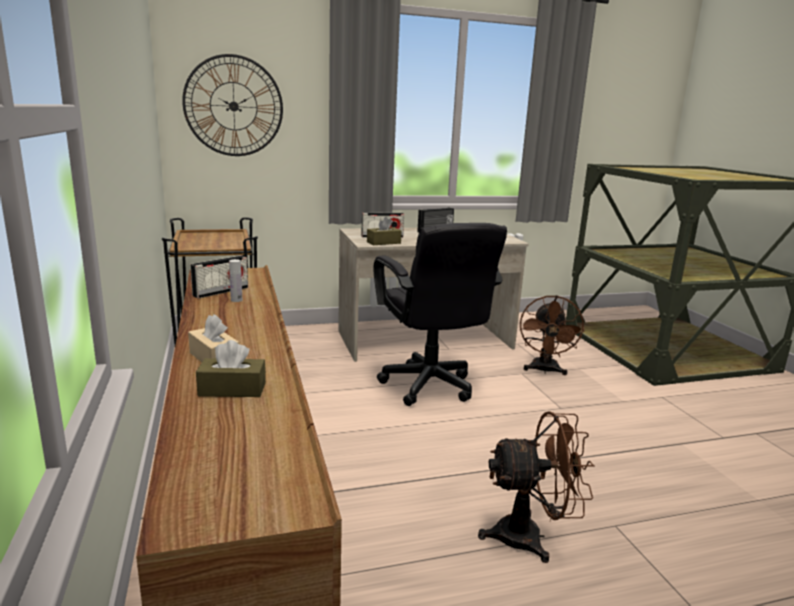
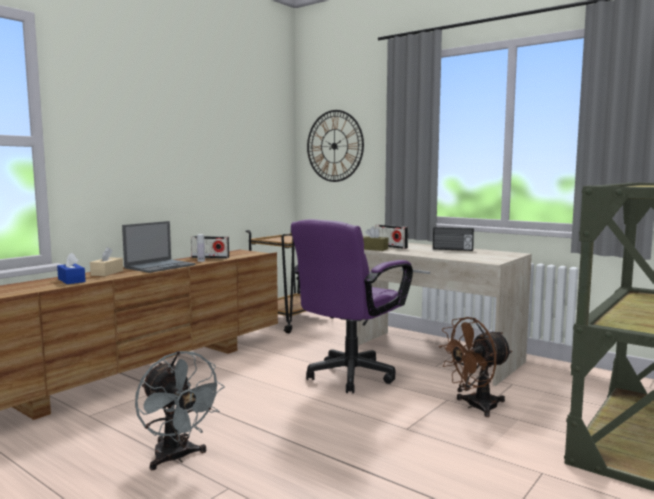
camera: 55 degrees right, 10 degrees down
brown tissue box [196,340,266,397] -> blue tissue box [57,253,86,284]
black office chair [374,223,507,406] -> purple office chair [291,219,413,393]
brown fan [478,411,595,563] -> grey fan [135,351,225,470]
none -> laptop [122,221,196,273]

